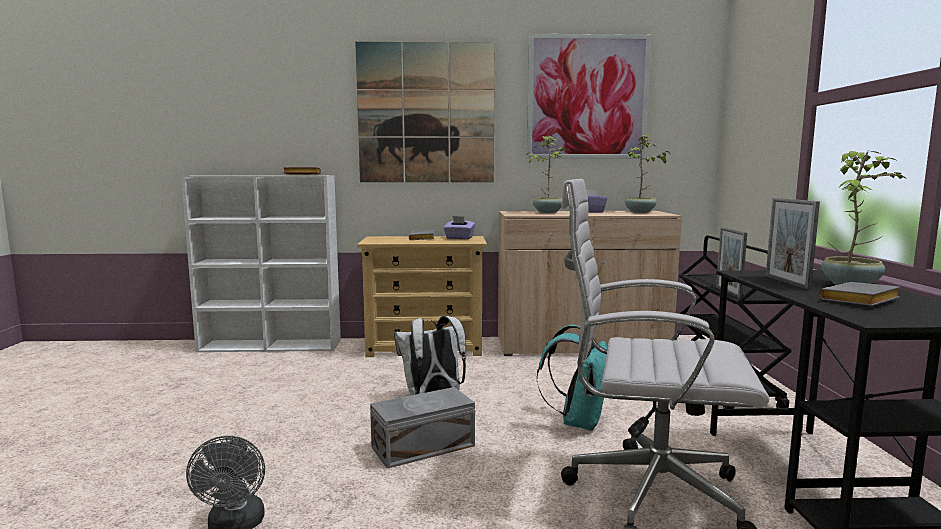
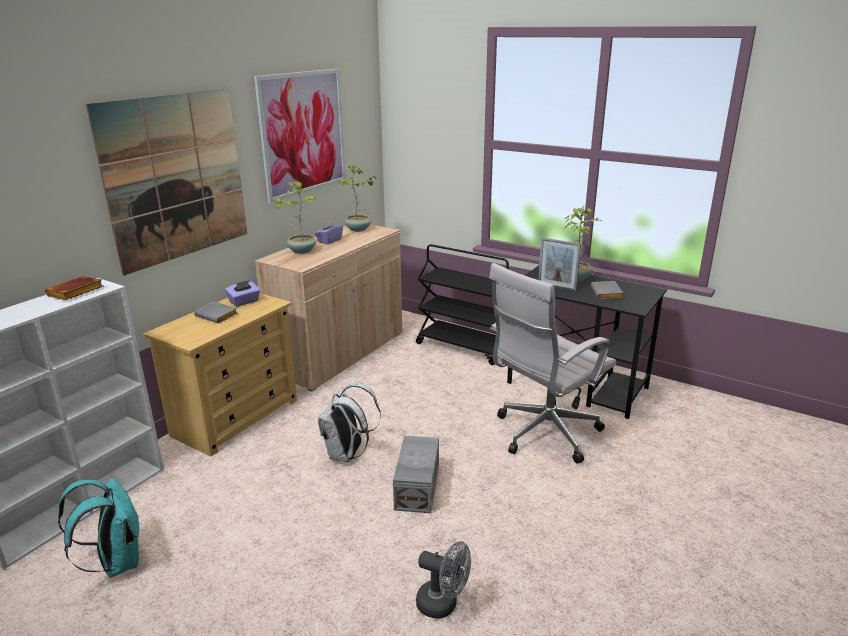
camera: 55 degrees left, 15 degrees up
turquoise backpack [537,325,608,431] -> turquoise backpack moved to [58,477,139,578]
picture frame [716,227,747,298] -> none

